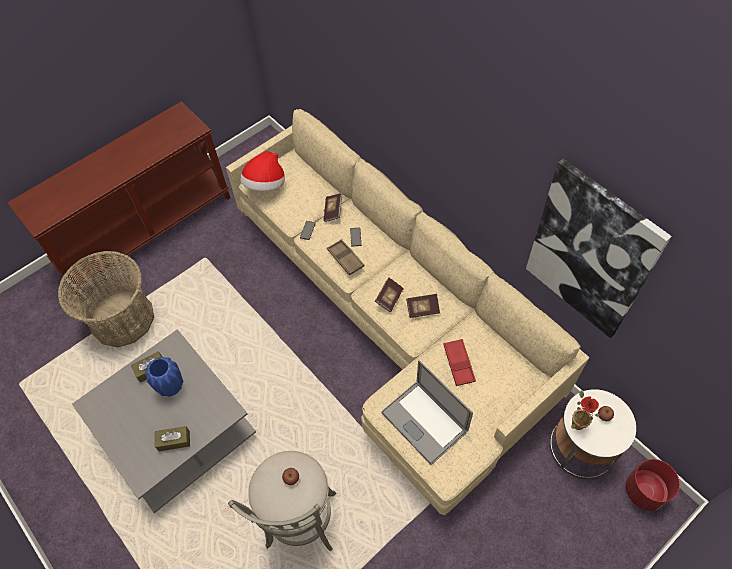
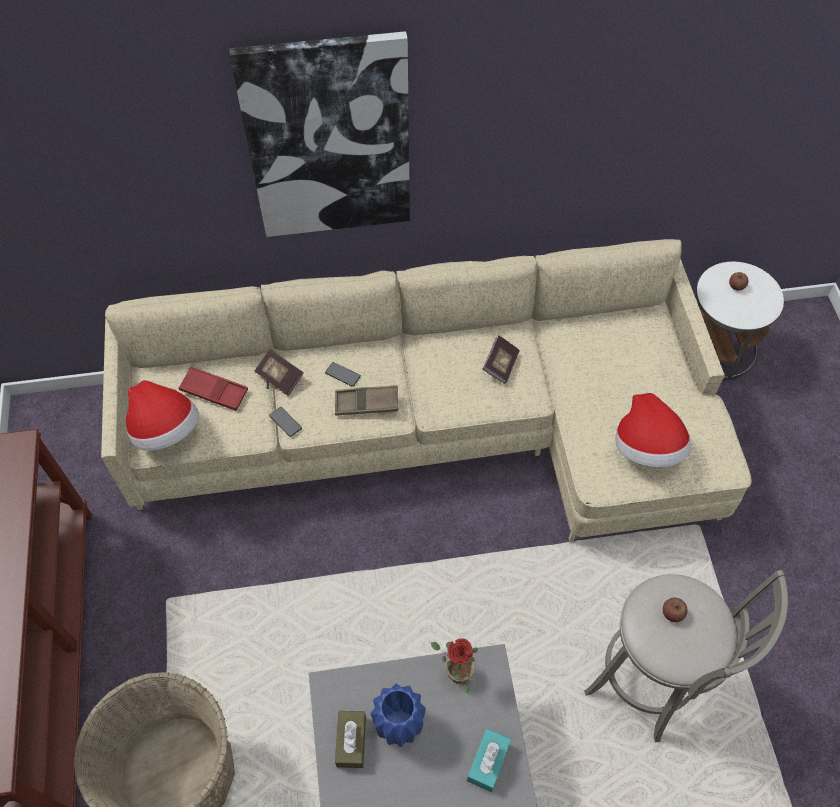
camera: 60 degrees left, 0 degrees up
brown tissue box [155,426,190,452] -> turquoise tissue box [467,728,511,792]
book [375,278,404,312] -> none
laptop [381,360,473,465] -> hat [615,393,691,468]
red tray [443,339,476,386] -> red tray moved to [178,367,248,411]
picture [526,159,672,338] -> picture moved to [229,31,410,237]
potted plant [571,390,600,430] -> potted plant moved to [431,638,478,693]
red planter [626,459,680,511] -> none

